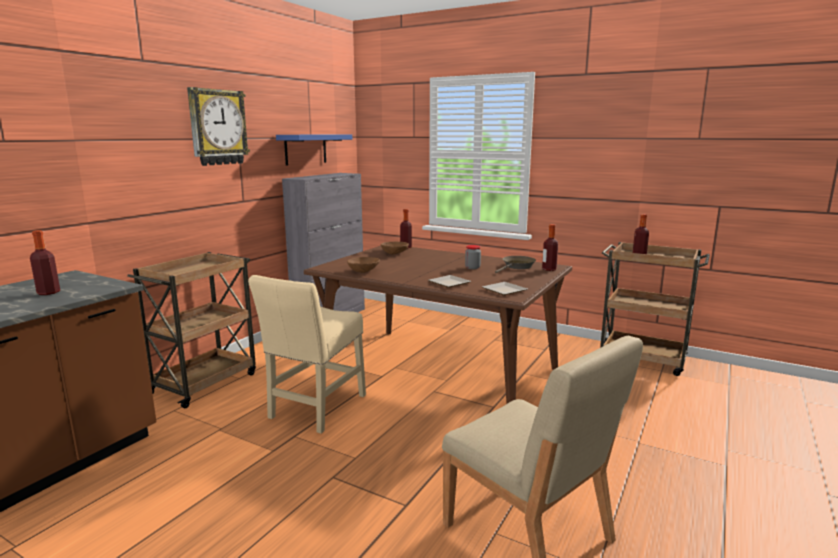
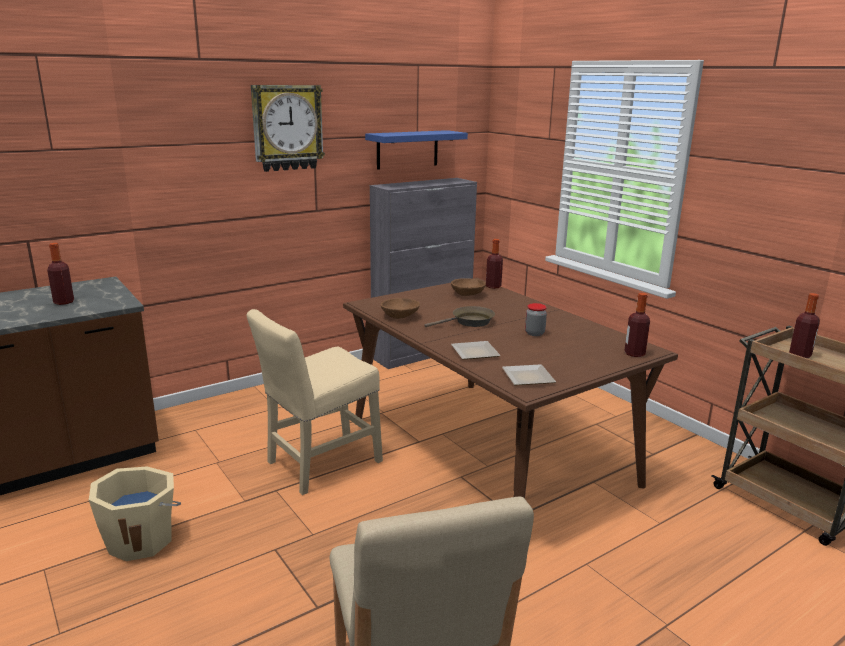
camera: 25 degrees right, 5 degrees up
brown cart [127,252,256,408] -> none
brown frying pan [495,256,536,273] -> brown frying pan moved to [425,306,495,327]
none -> beige bucket [89,467,181,561]

